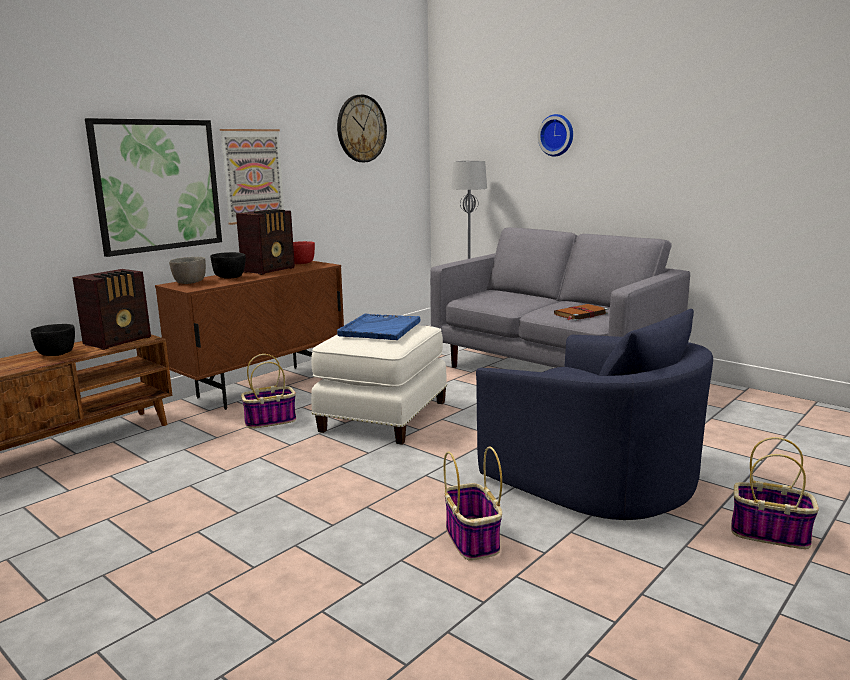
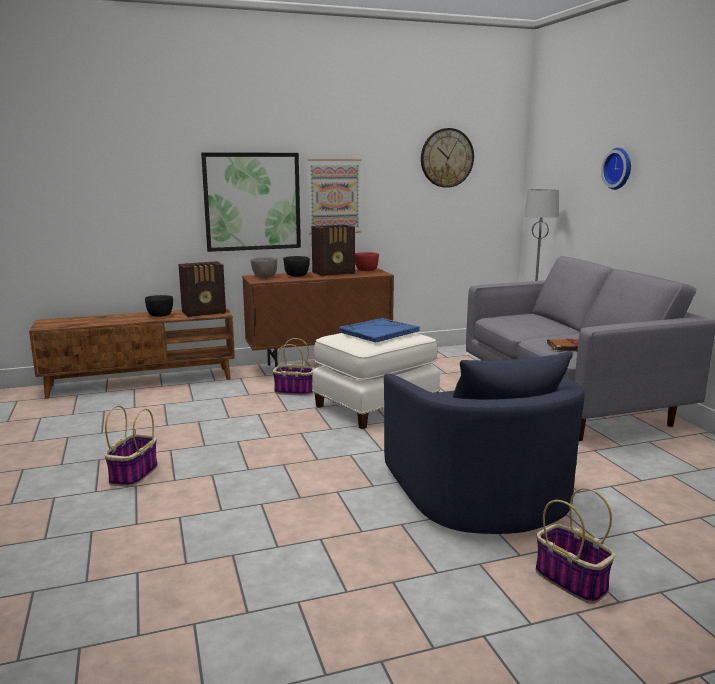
camera: 30 degrees right, 0 degrees up
basket [444,447,502,561] -> basket moved to [104,405,158,487]

